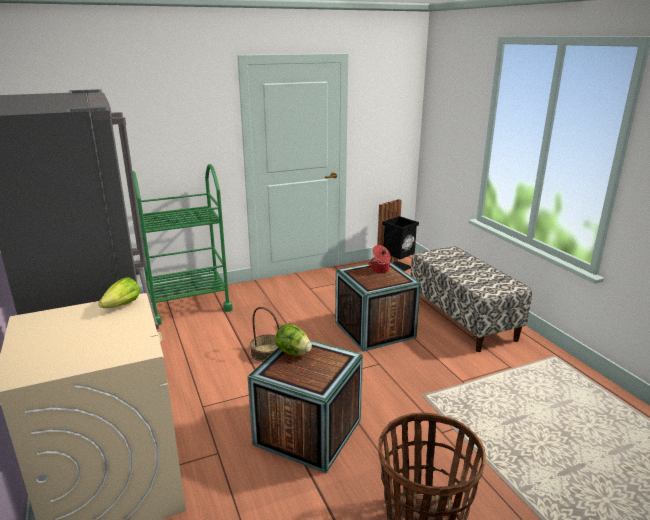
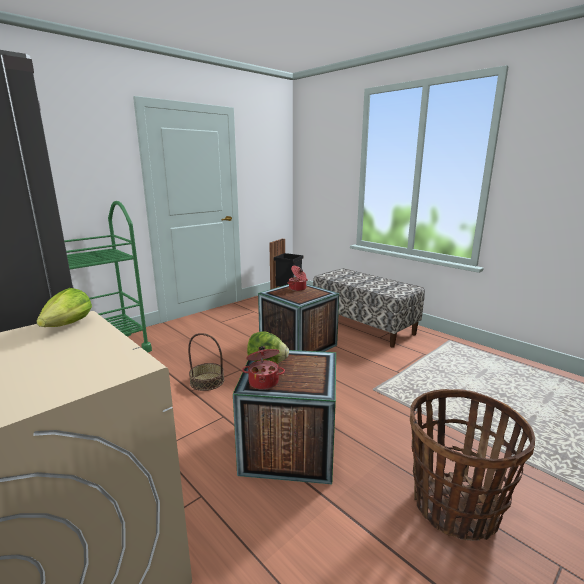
camera: 20 degrees left, 5 degrees down
none -> cooking pot [242,346,285,390]

